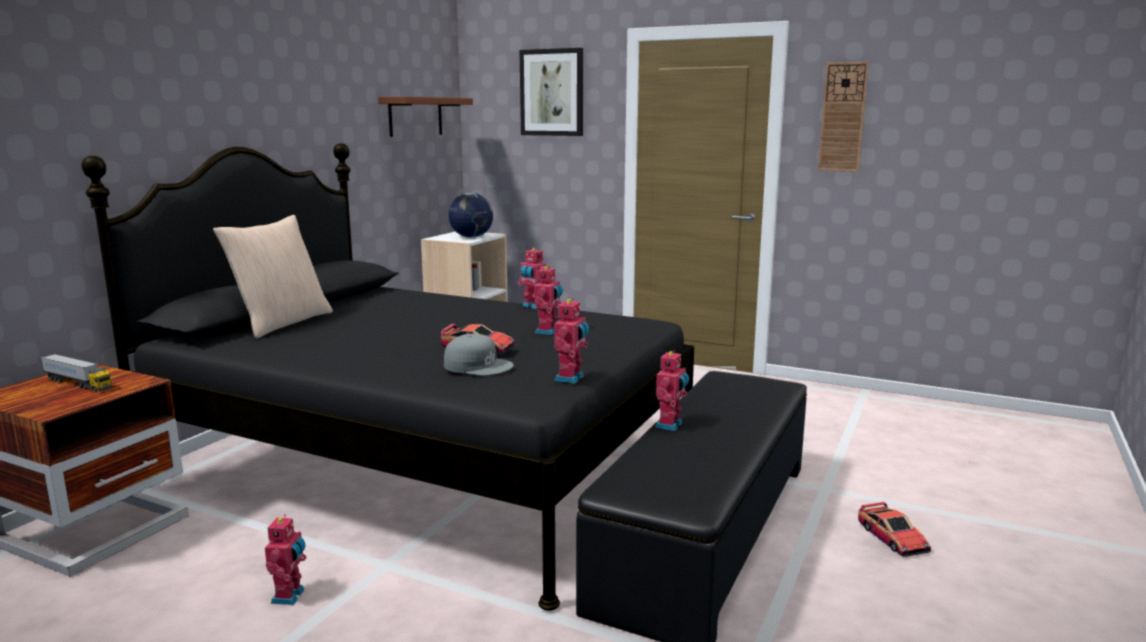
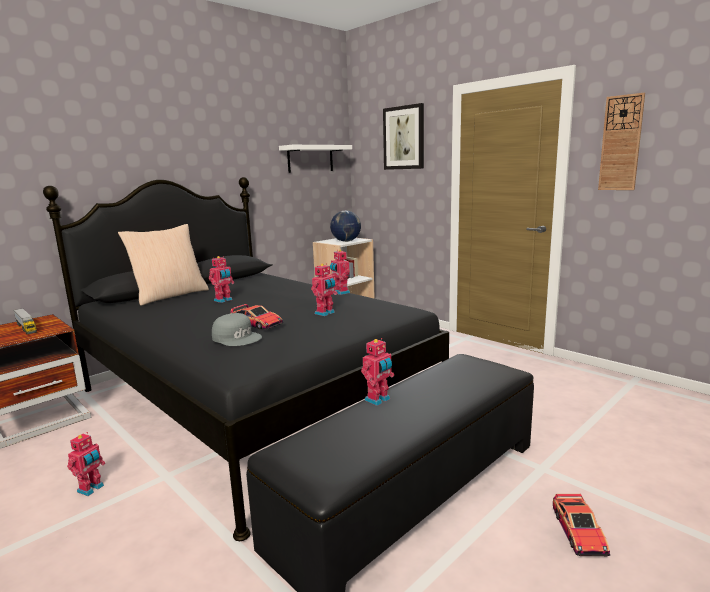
camera: 20 degrees right, 0 degrees up
brown shelf [378,97,473,137] -> white shelf [279,145,352,173]
toy robot [554,298,589,383] -> toy robot moved to [209,256,234,303]

